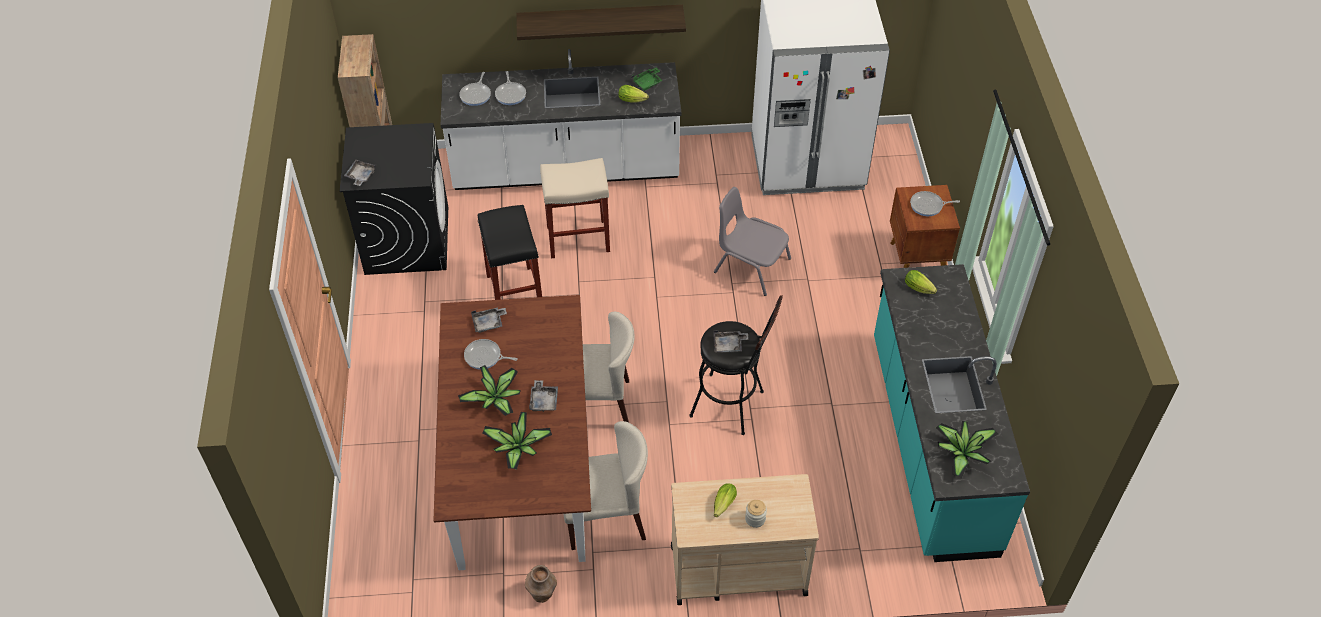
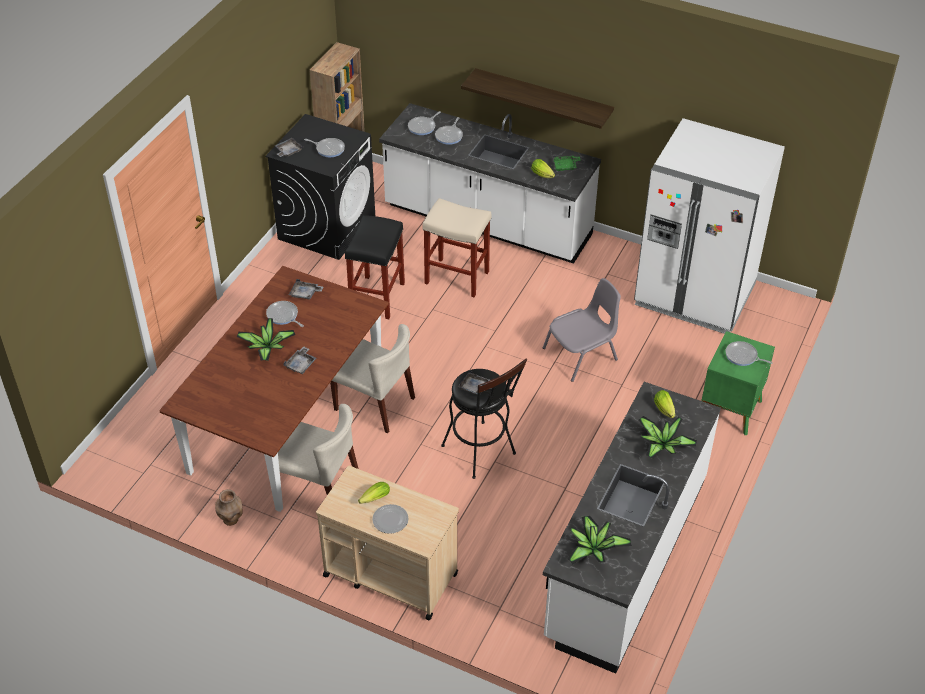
camera: 30 degrees right, 5 degrees down
potted plant [483,412,552,470] -> potted plant moved to [639,416,697,459]
grey chair [714,187,791,296] -> grey chair turned 90 degrees clockwise [543,278,621,382]
jar [745,500,767,528] -> plate [372,504,409,534]
turquoise counter [874,264,1030,562] -> white counter [543,382,721,674]
brown nightstand [890,185,960,268] -> green nightstand [701,331,775,435]
none -> frying pan [304,138,345,157]

